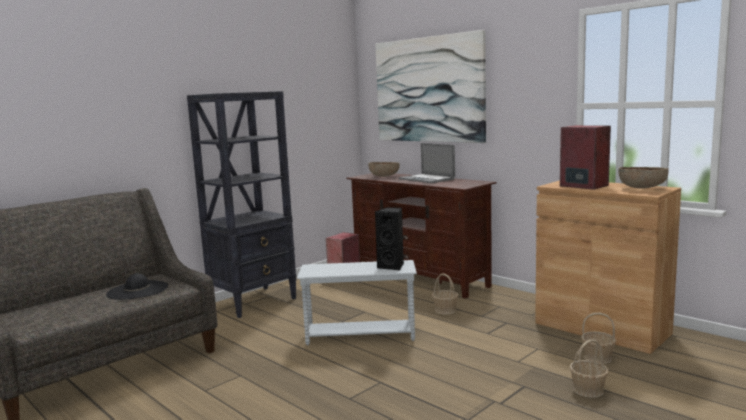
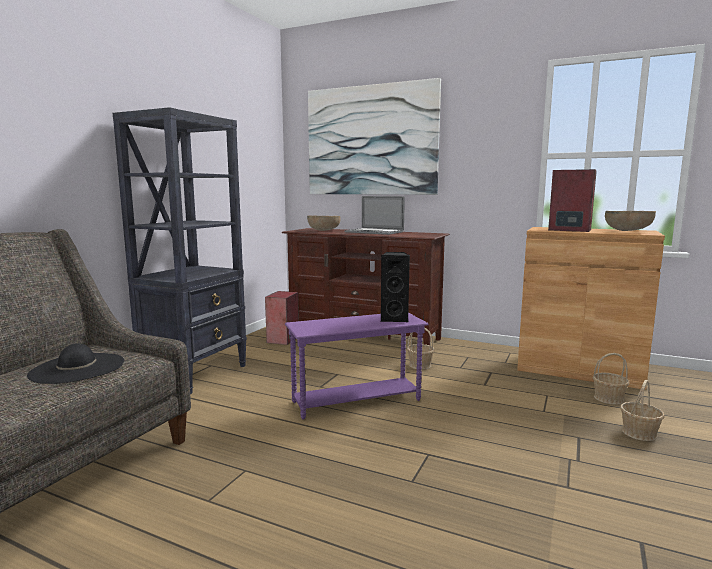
camera: 20 degrees left, 0 degrees up
white side table [297,260,417,346] -> purple side table [285,313,429,420]

